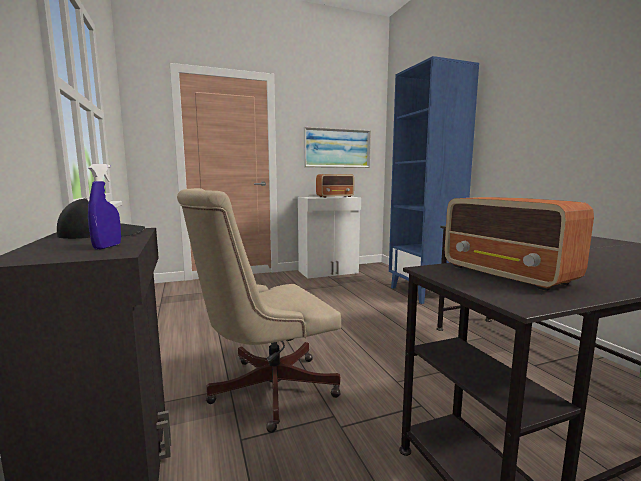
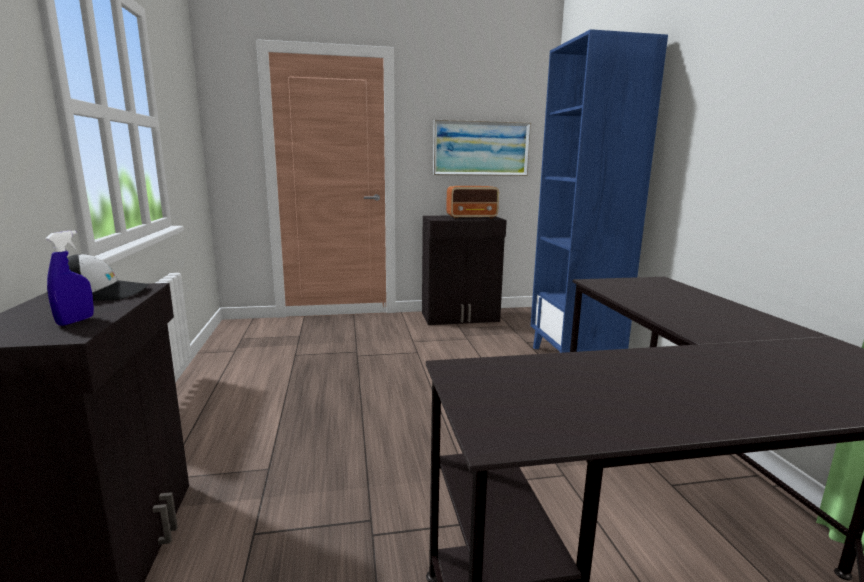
camera: 10 degrees right, 5 degrees up
beige office chair [177,188,341,433] -> none
white cabinet [298,196,361,278] -> black cabinet [422,216,507,325]
radio [445,197,594,291] -> none

